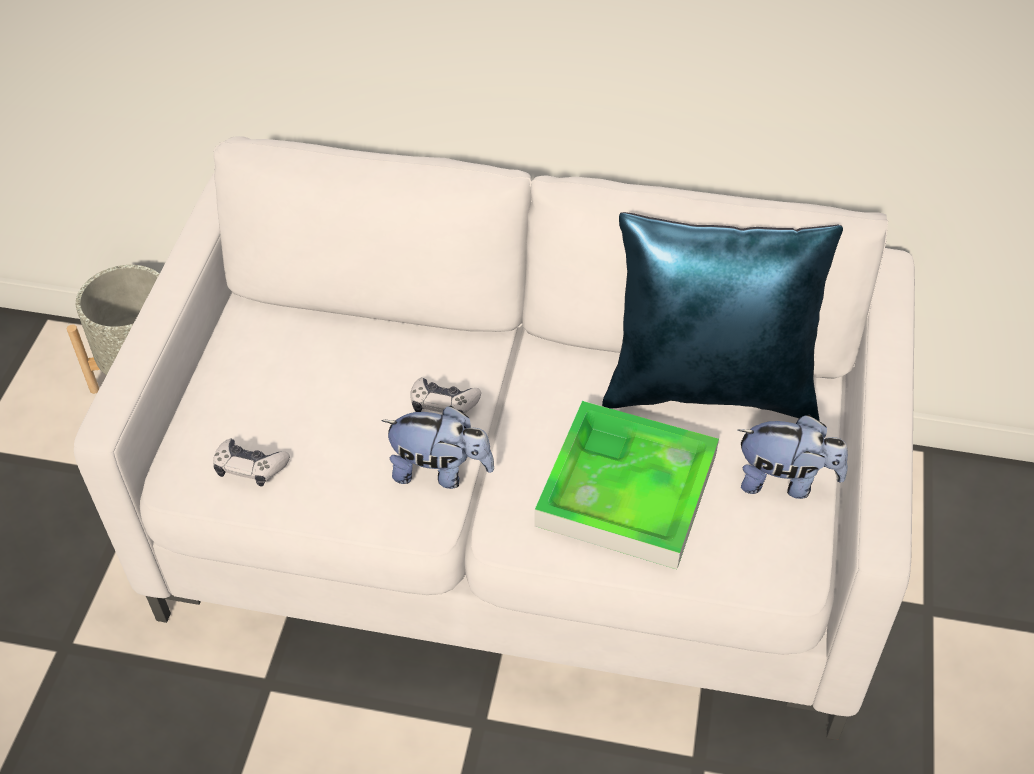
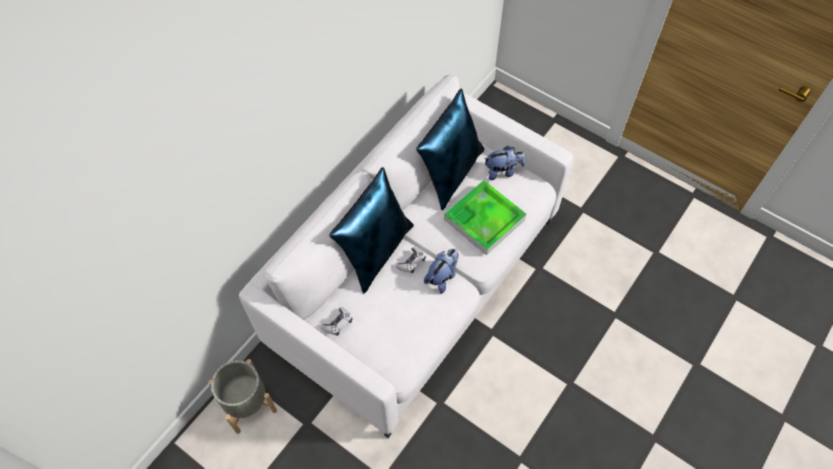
camera: 65 degrees left, 10 degrees up
game controller [213,438,290,486] -> game controller moved to [321,307,352,336]
plush toy [738,415,848,499] -> plush toy turned 45 degrees clockwise [484,146,525,180]
none -> blue pillow [329,167,414,293]

